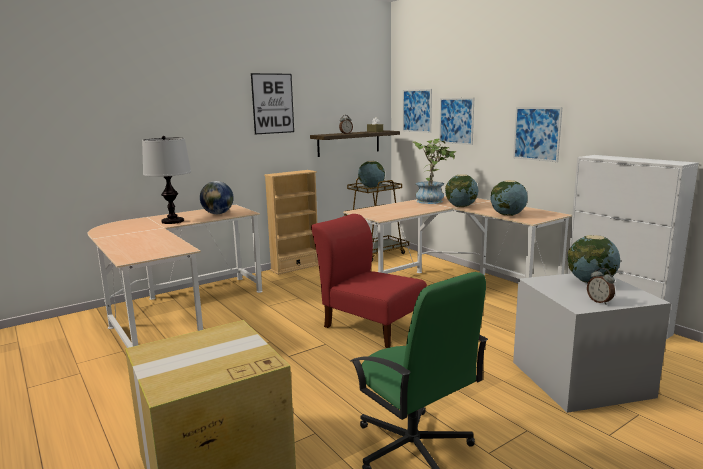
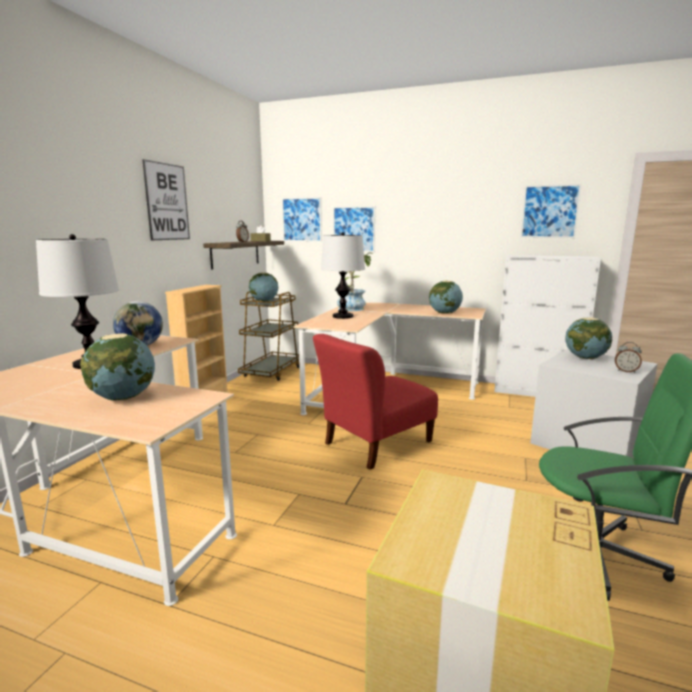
camera: 35 degrees left, 0 degrees up
red chair [311,214,427,348] -> red chair turned 45 degrees counterclockwise [313,334,438,470]
globe [445,174,478,207] -> globe moved to [80,333,155,400]
picture [513,107,562,162] -> picture moved to [520,184,582,238]
none -> table lamp [321,232,365,319]

